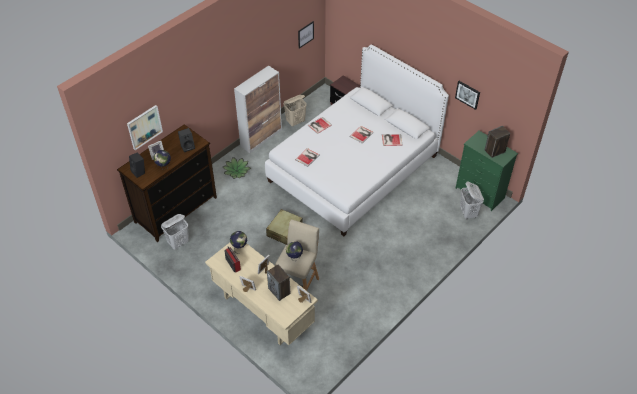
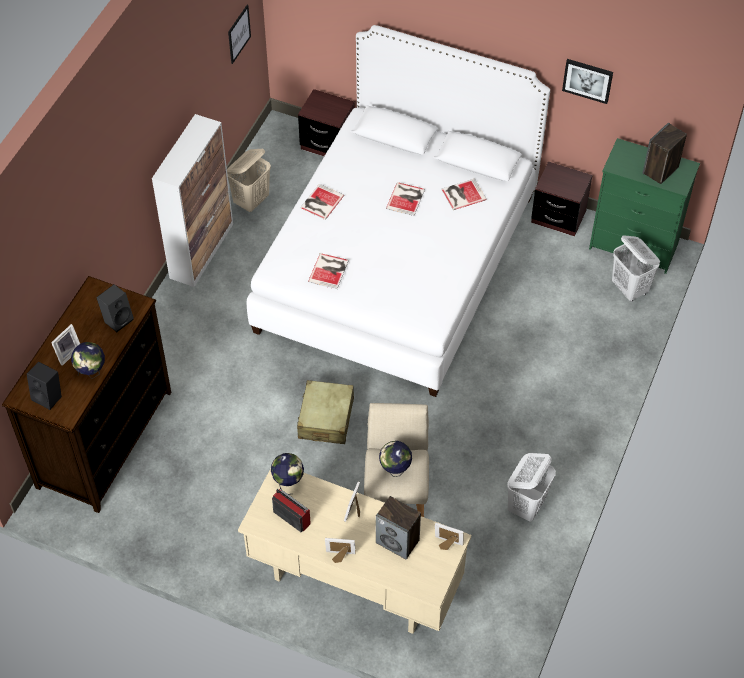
camera: 20 degrees left, 5 degrees up
picture [127,105,163,150] -> none
white laundry basket [161,214,189,249] -> white laundry basket moved to [507,453,556,522]
potted plant [223,157,251,179] -> none
none -> brown nightstand [531,162,593,236]

